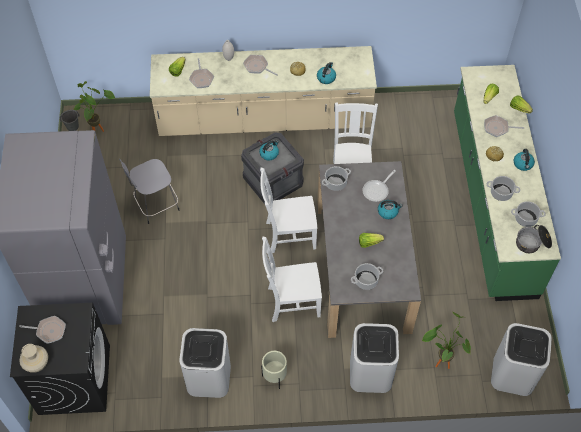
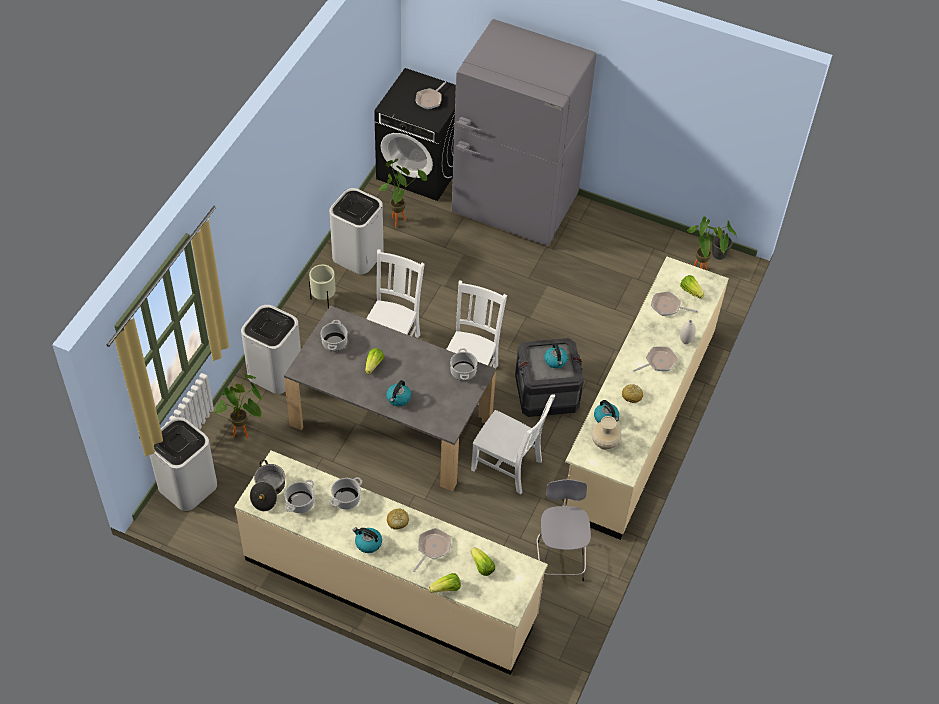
camera: 115 degrees right, 5 degrees down
beige vase [19,344,48,373] -> beige vase moved to [591,416,622,450]
grey stool [119,158,180,224] -> grey stool moved to [536,479,591,581]
frying pan [362,170,396,202] -> none
green counter [454,65,561,301] -> beige counter [234,450,548,675]
none -> potted plant [379,159,427,227]

